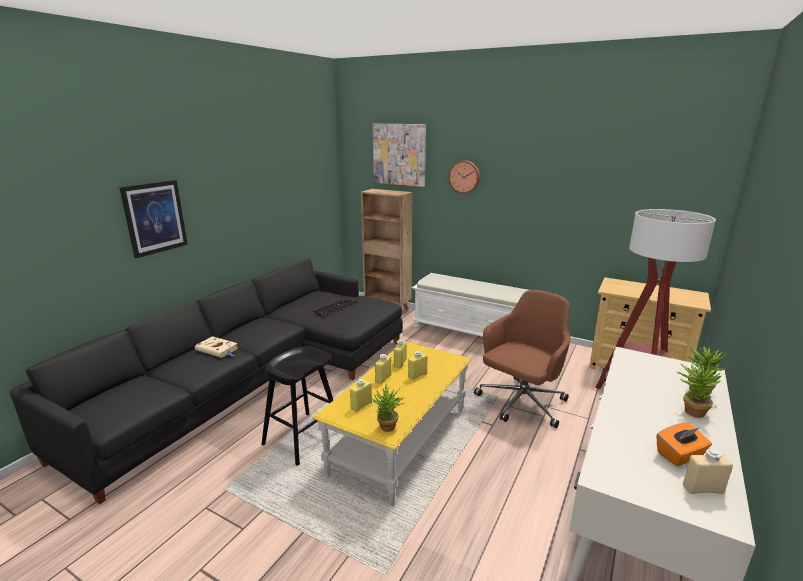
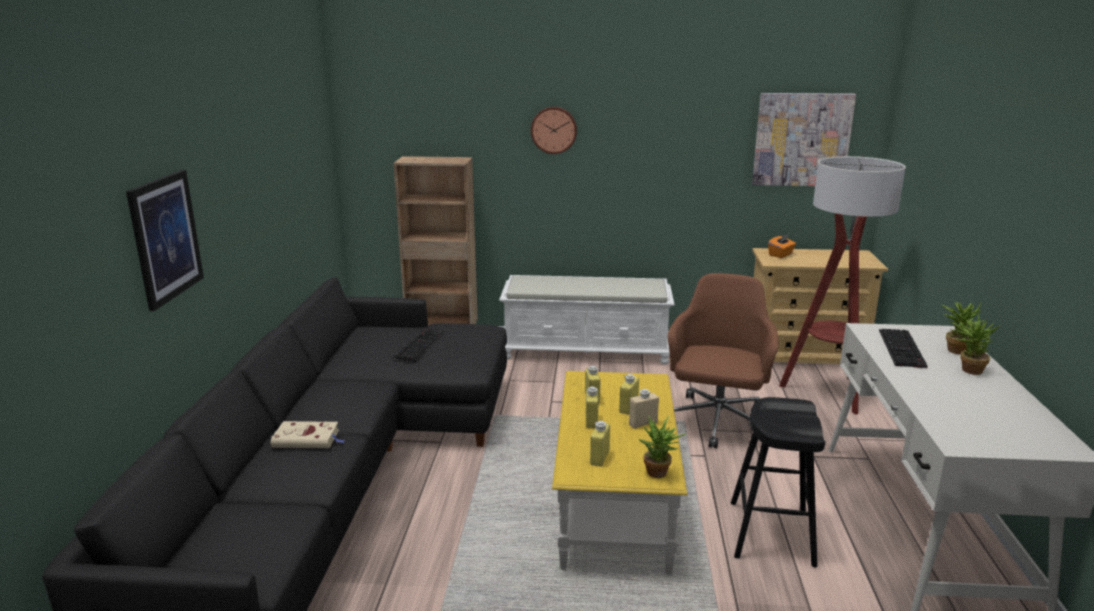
camera: 25 degrees left, 0 degrees up
black stool [261,346,333,465] -> black stool moved to [731,397,826,567]
picture [373,124,426,187] -> picture moved to [752,93,856,186]
orange tissue box [657,423,712,466] -> orange tissue box moved to [768,234,796,258]
beige bottle [683,449,733,494] -> beige bottle moved to [629,389,659,429]
none -> keyboard [879,329,928,369]

